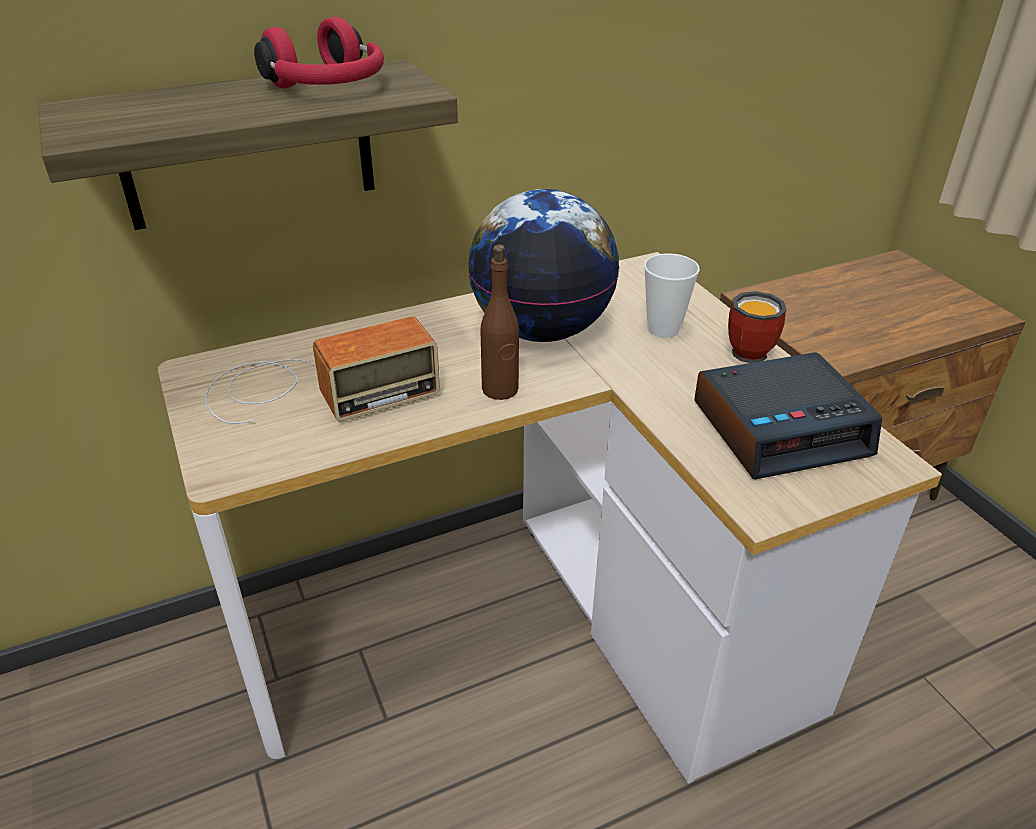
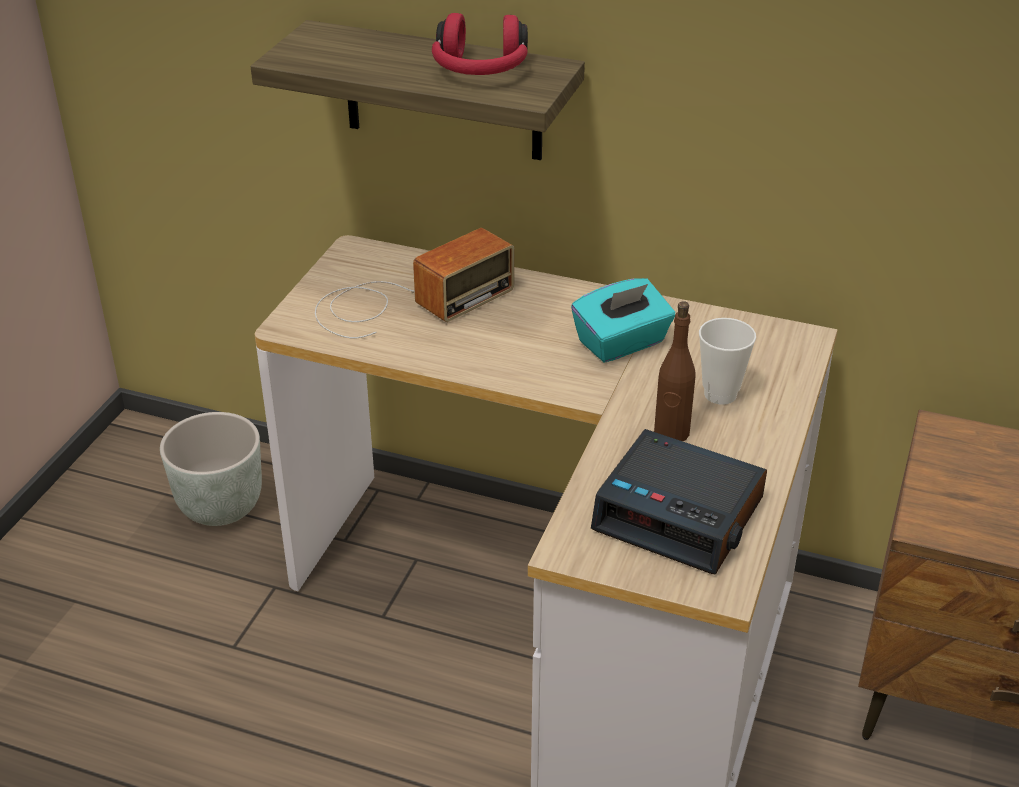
camera: 45 degrees right, 0 degrees up
radio [205,316,440,424] -> radio turned 60 degrees counterclockwise [315,228,514,338]
globe [468,189,620,342] -> turquoise tissue box [571,278,675,362]
brown bottle [480,244,519,400] -> brown bottle moved to [654,301,695,441]
mug [728,291,787,363] -> none
none -> grey planter [160,412,262,526]

